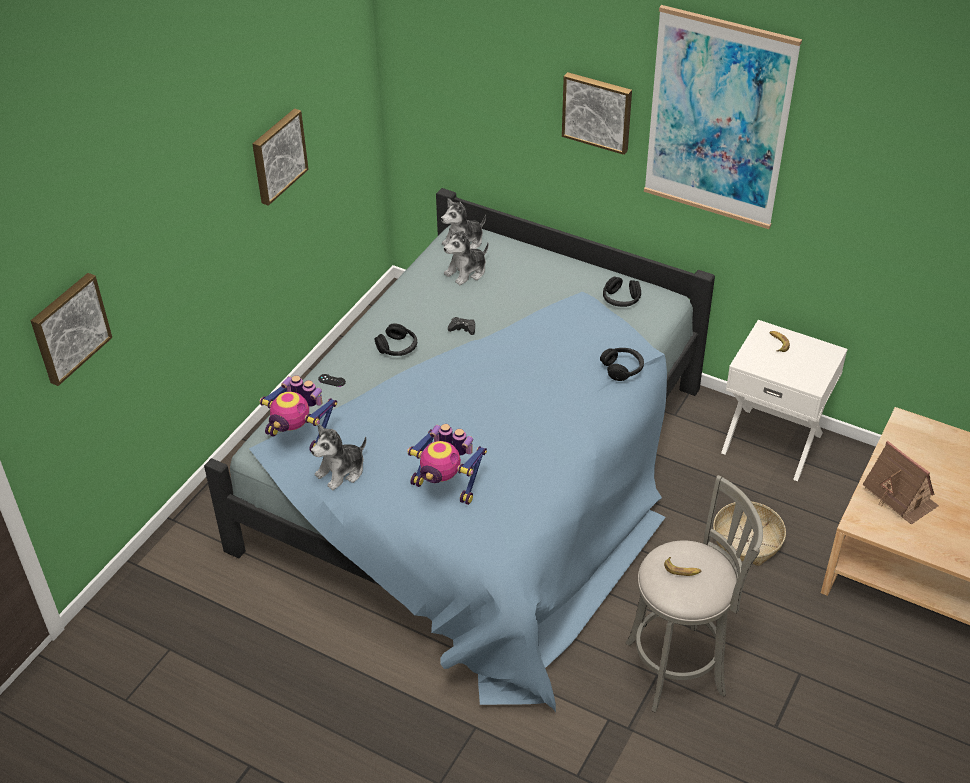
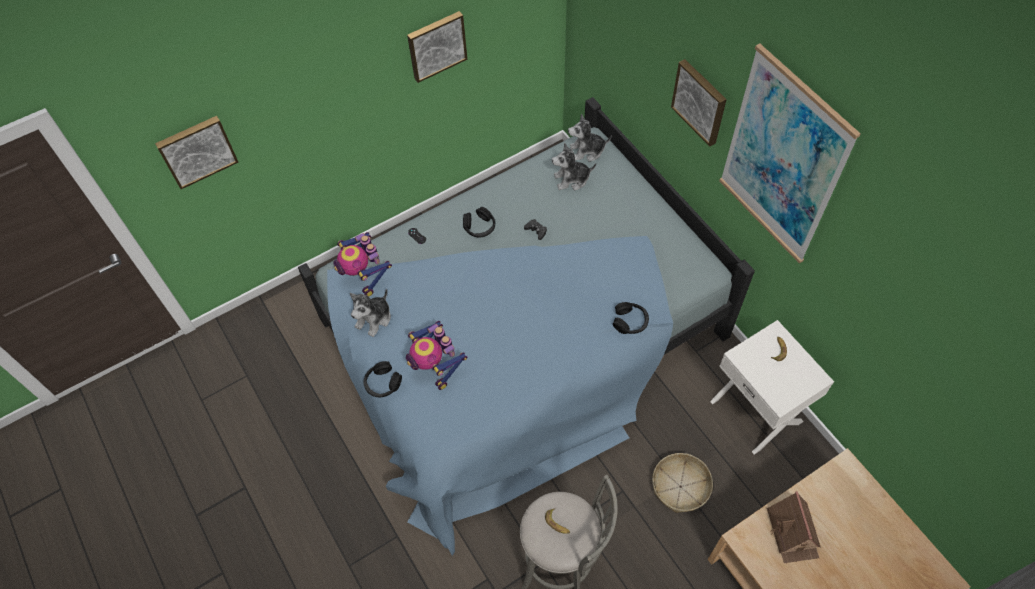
camera: 30 degrees right, 15 degrees up
plush toy [311,424,366,490] -> plush toy turned 45 degrees counterclockwise [350,289,391,337]
black headphones [603,277,641,307] -> black headphones moved to [363,361,402,397]

